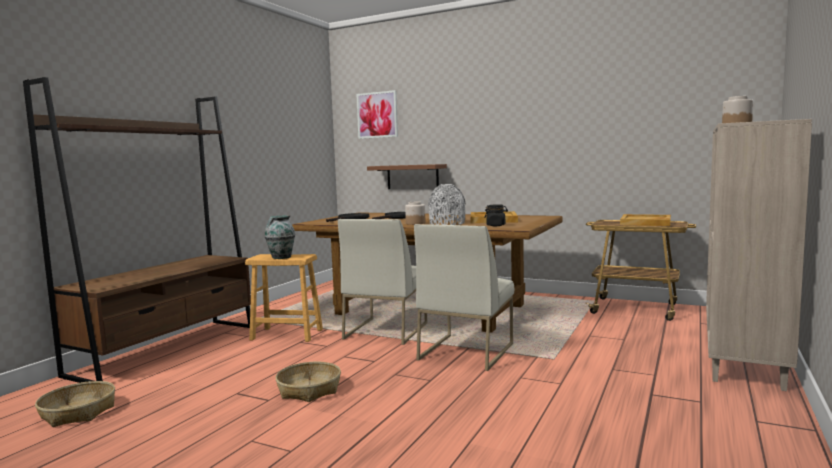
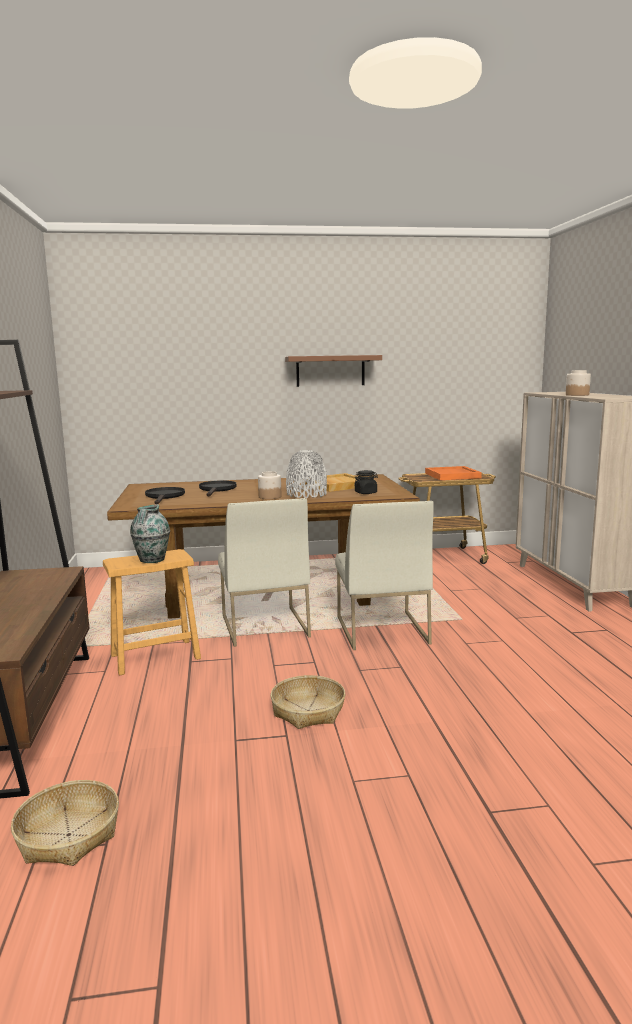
camera: 35 degrees left, 5 degrees up
picture [356,90,398,139] -> none
brown shelf [367,164,447,189] -> brown shelf moved to [285,355,382,387]
beige tray [620,214,671,226] -> orange tray [425,466,482,480]

